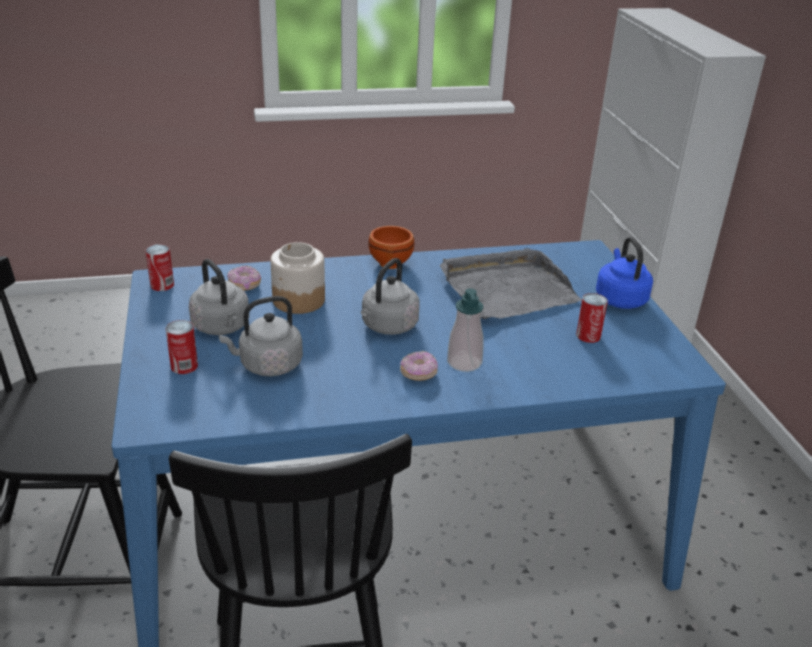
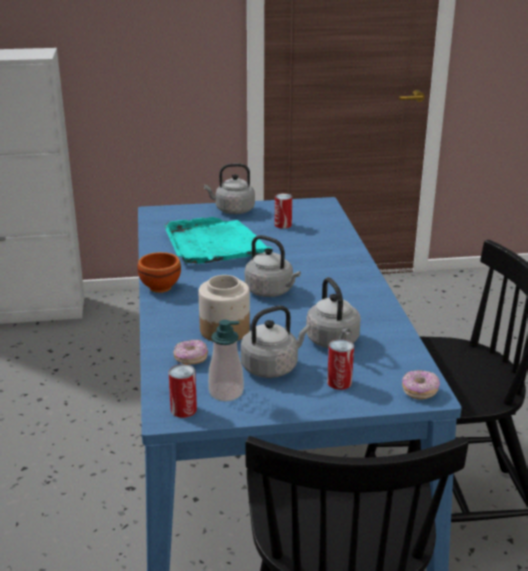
camera: 85 degrees left, 5 degrees down
donut [400,351,438,381] -> donut moved to [402,370,440,400]
grey tray [440,248,582,319] -> turquoise tray [164,217,273,264]
soap dispenser [447,288,484,372] -> soap dispenser moved to [208,320,244,402]
blue kettle [596,237,653,309] -> grey kettle [204,163,255,214]

